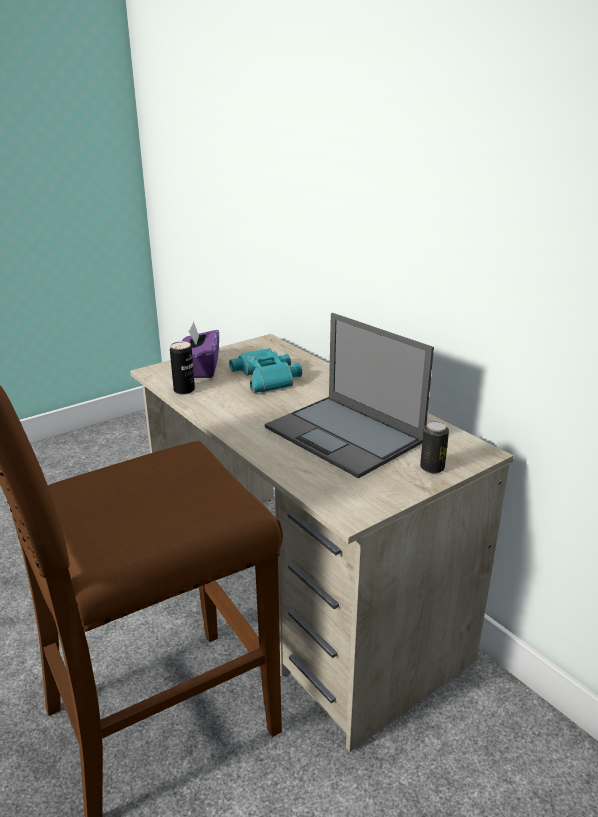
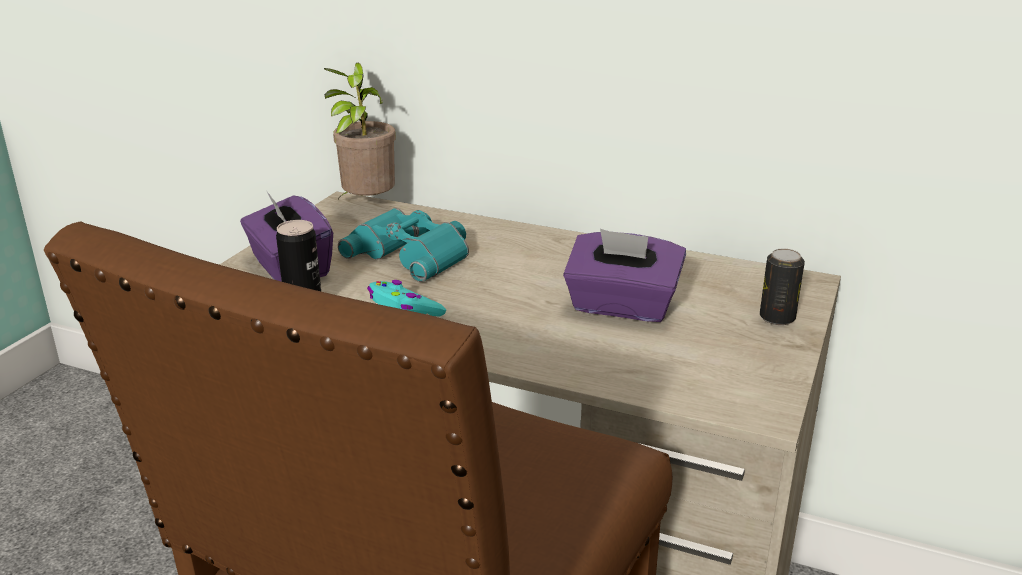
camera: 30 degrees left, 0 degrees up
laptop [265,313,434,478] -> purple tissue box [563,229,686,322]
none -> potted plant [324,63,396,199]
none -> turquoise game controller [367,280,446,317]

